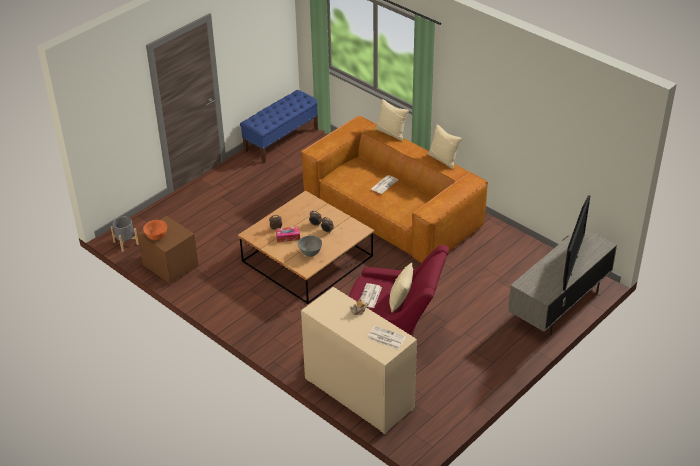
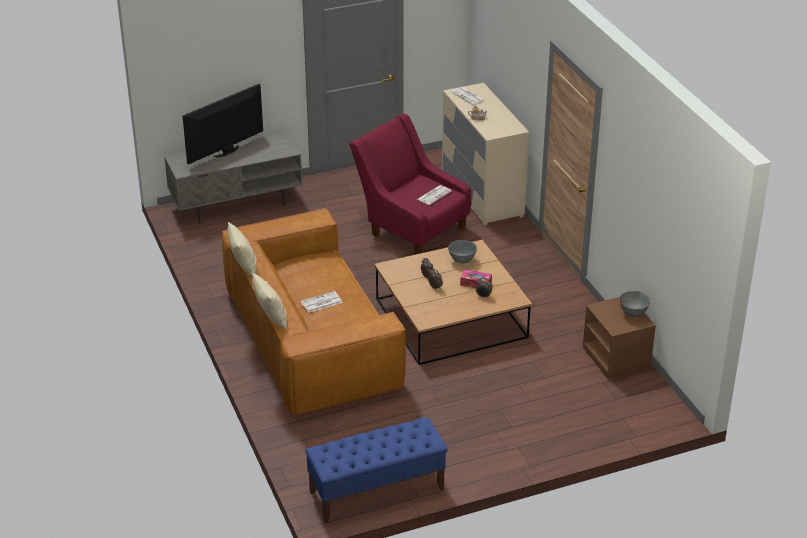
camera: 155 degrees left, 5 degrees down
grey planter [111,216,139,252] -> none
orange bowl [143,220,167,240] -> grey bowl [619,291,650,317]
beige pillow [389,263,413,313] -> none

